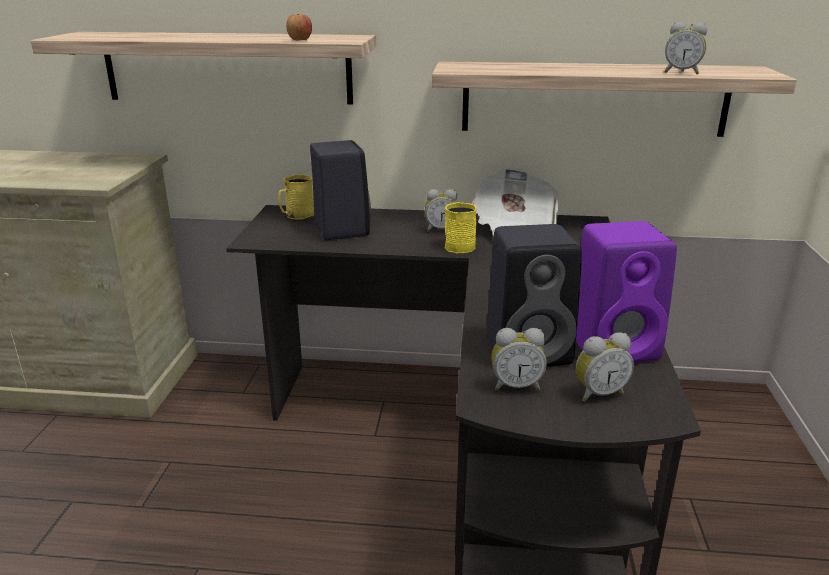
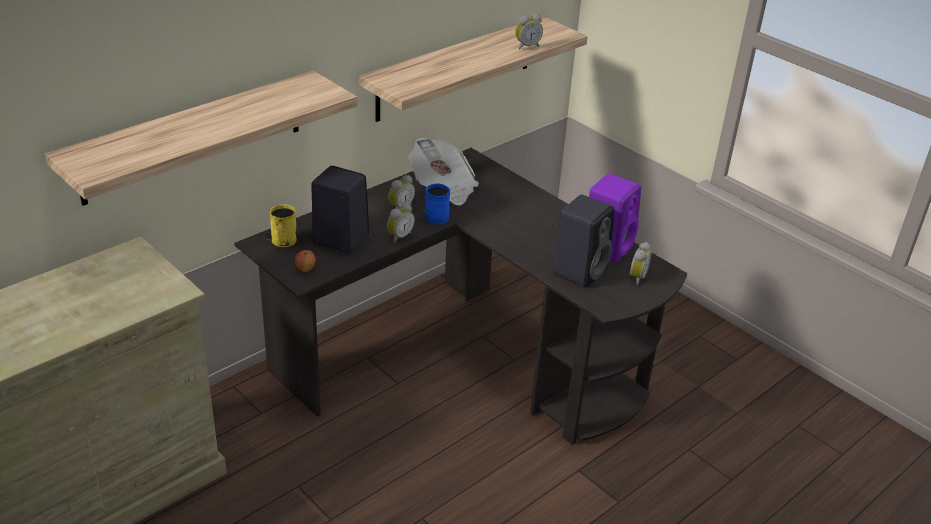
camera: 50 degrees left, 10 degrees up
apple [286,14,312,40] -> apple moved to [295,250,316,272]
yellow mug [445,202,477,253] -> blue mug [425,183,450,224]
alarm clock [491,328,547,391] -> alarm clock moved to [387,203,415,243]

